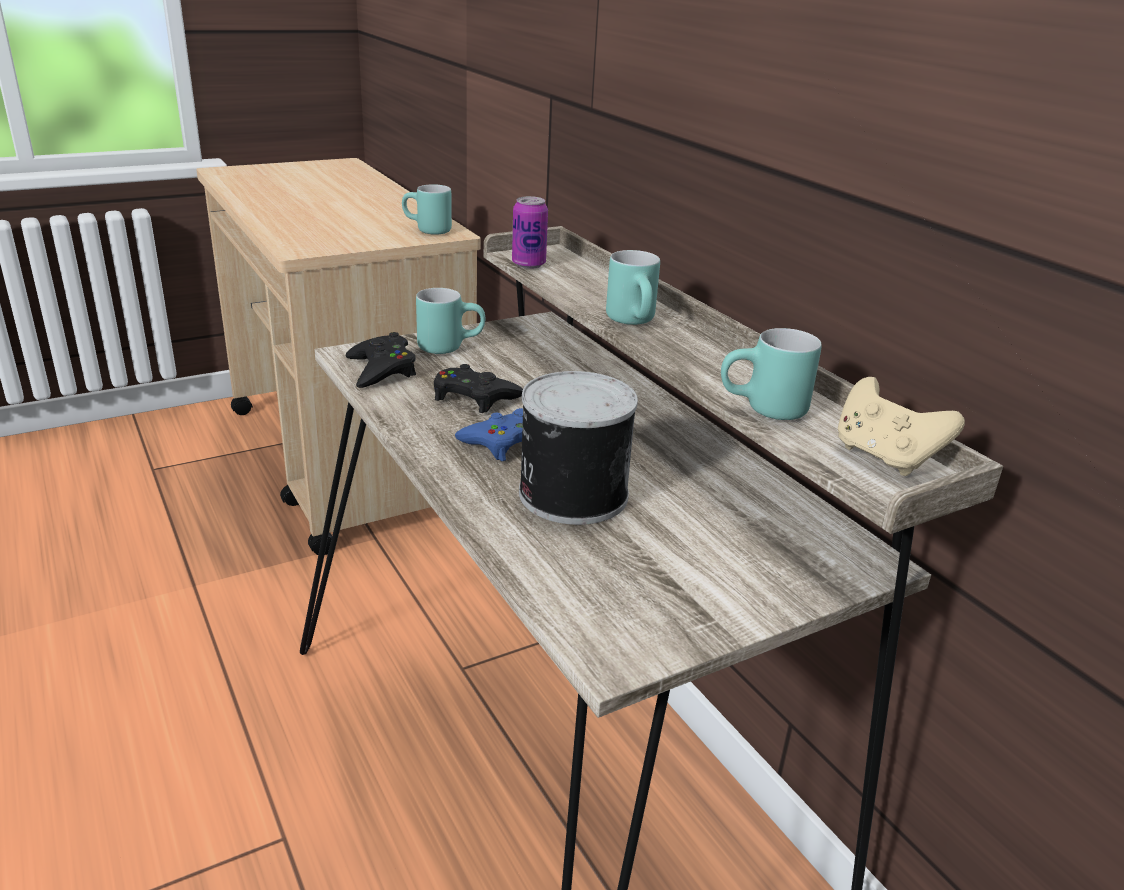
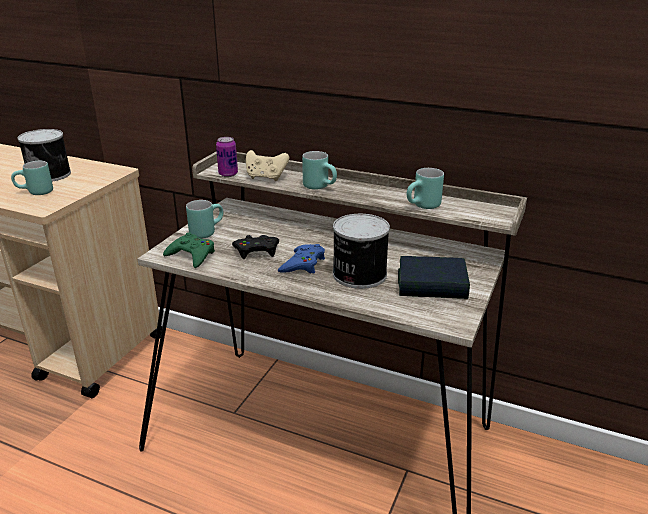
camera: 35 degrees left, 0 degrees up
black game controller [346,332,416,388] -> green game controller [163,232,215,268]
turquoise mug [402,184,452,235] -> turquoise mug moved to [11,161,53,195]
beige game controller [838,377,965,476] -> beige game controller moved to [246,150,289,181]
none -> can [18,129,71,182]
none -> book [398,256,470,299]

